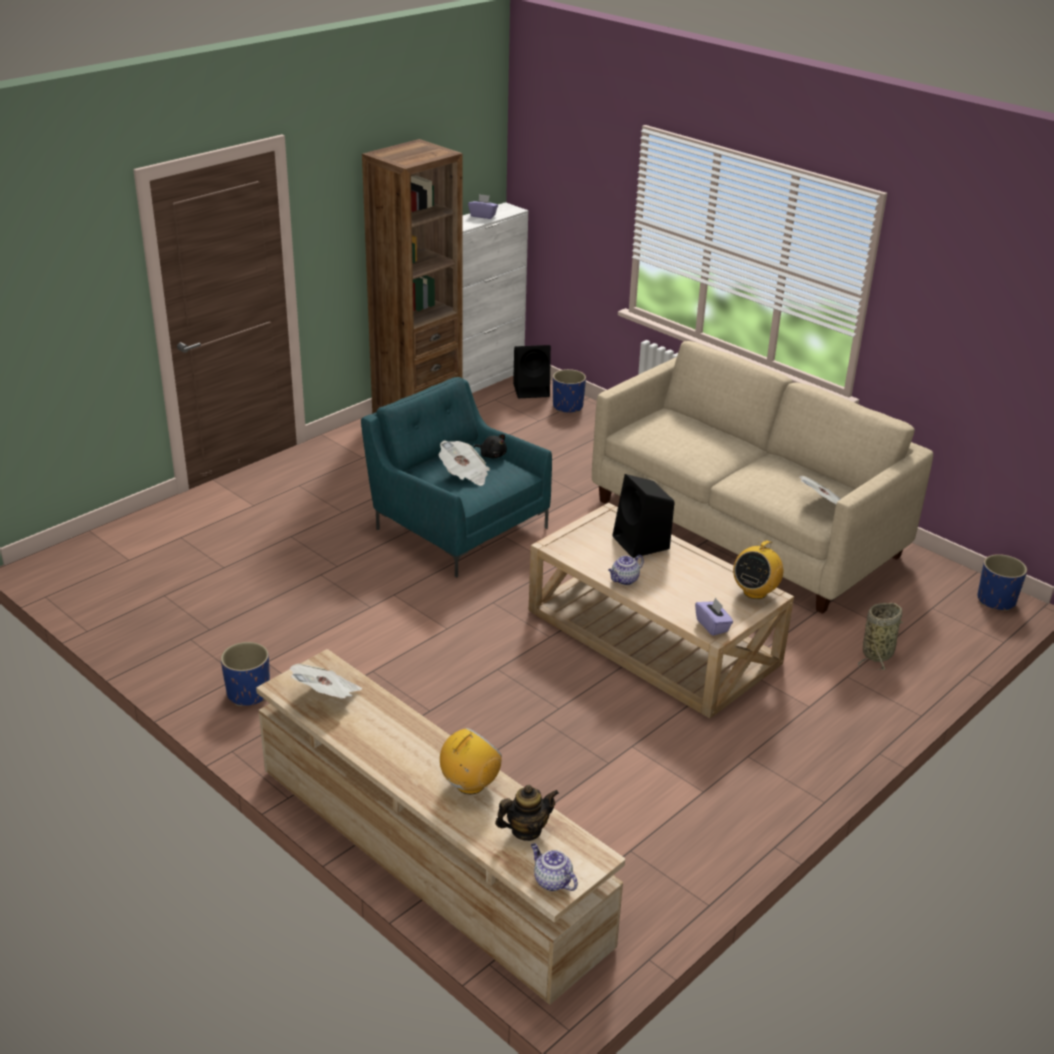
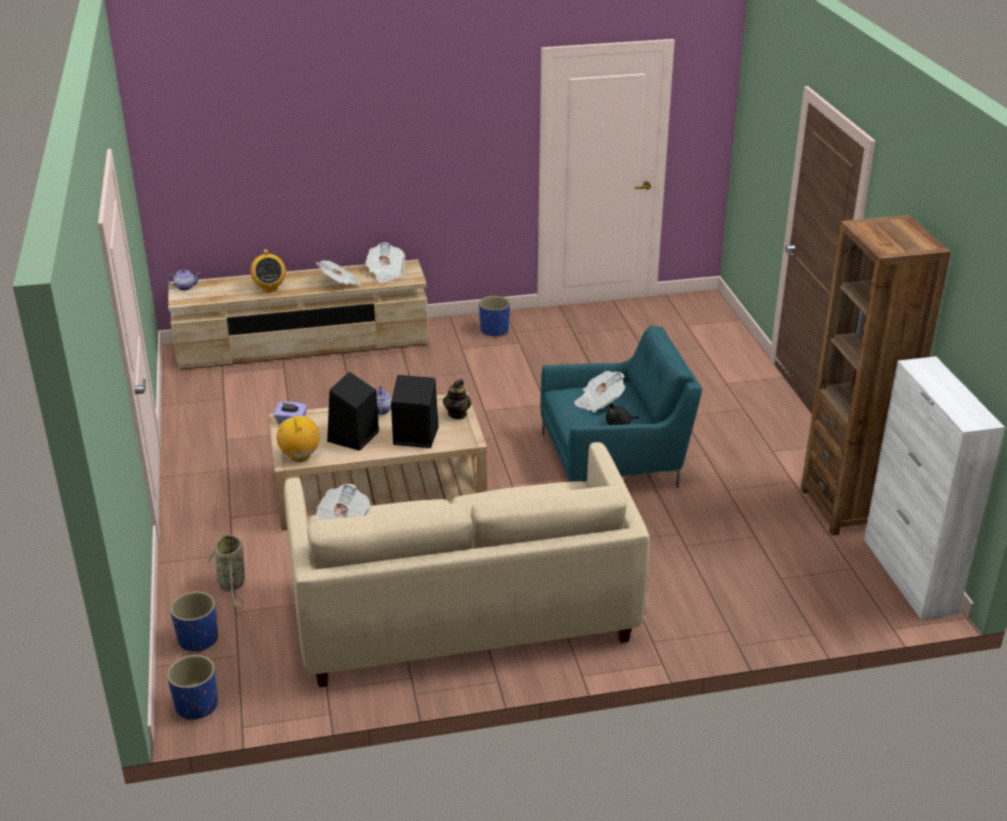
camera: 125 degrees right, 0 degrees up
purple tissue box [468,194,498,219] -> none
teapot [495,785,559,841] -> teapot moved to [443,379,471,419]
black speaker [513,345,551,398] -> black speaker moved to [327,372,379,451]
blue planter [553,369,586,413] -> blue planter moved to [170,591,218,653]
none -> newspaper [316,260,361,286]

